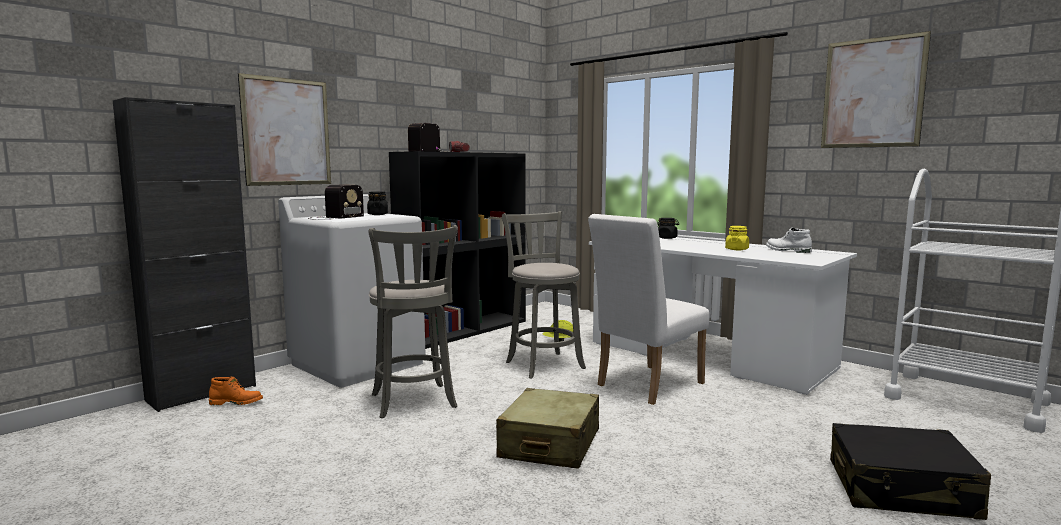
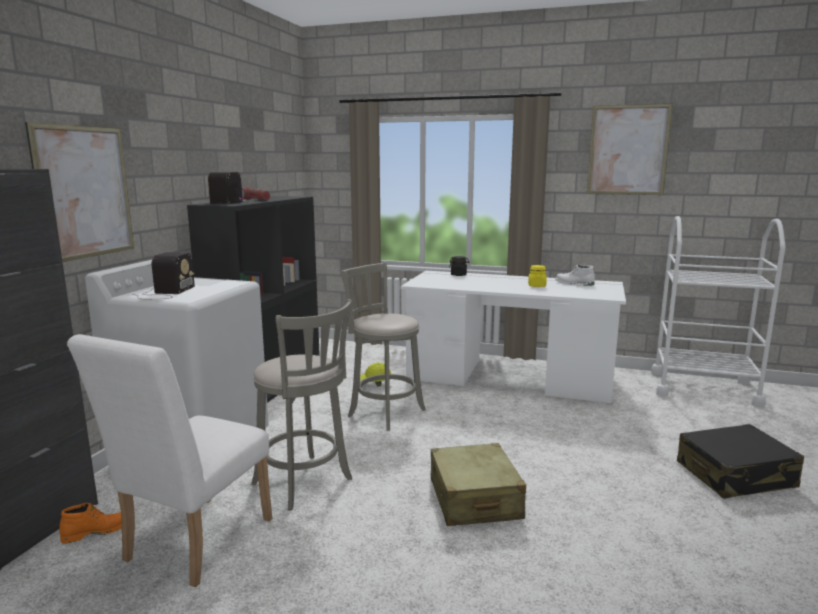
camera: 25 degrees left, 5 degrees up
black jar [367,191,388,215] -> none
white chair [588,214,709,405] -> white chair moved to [67,334,272,587]

